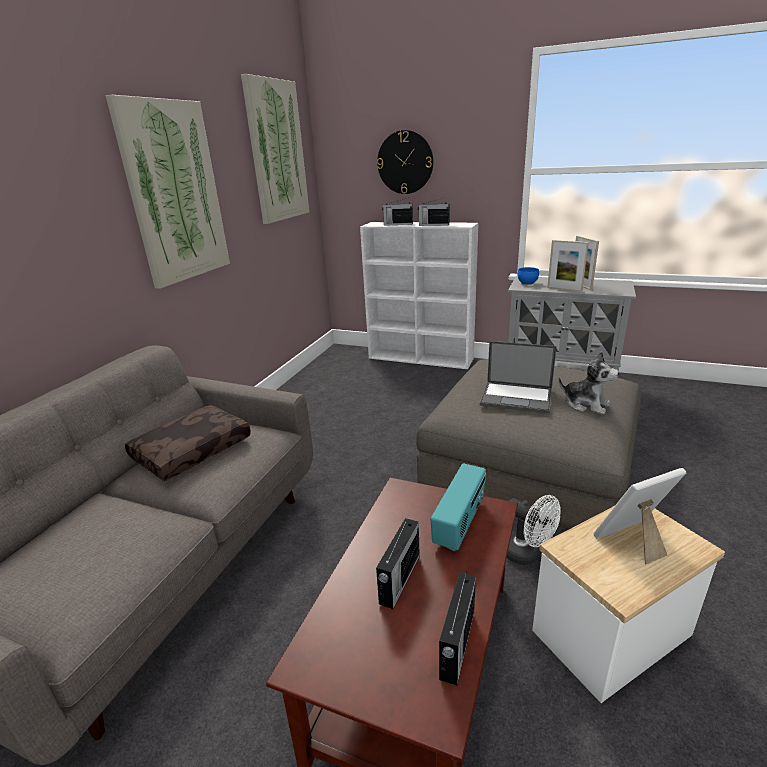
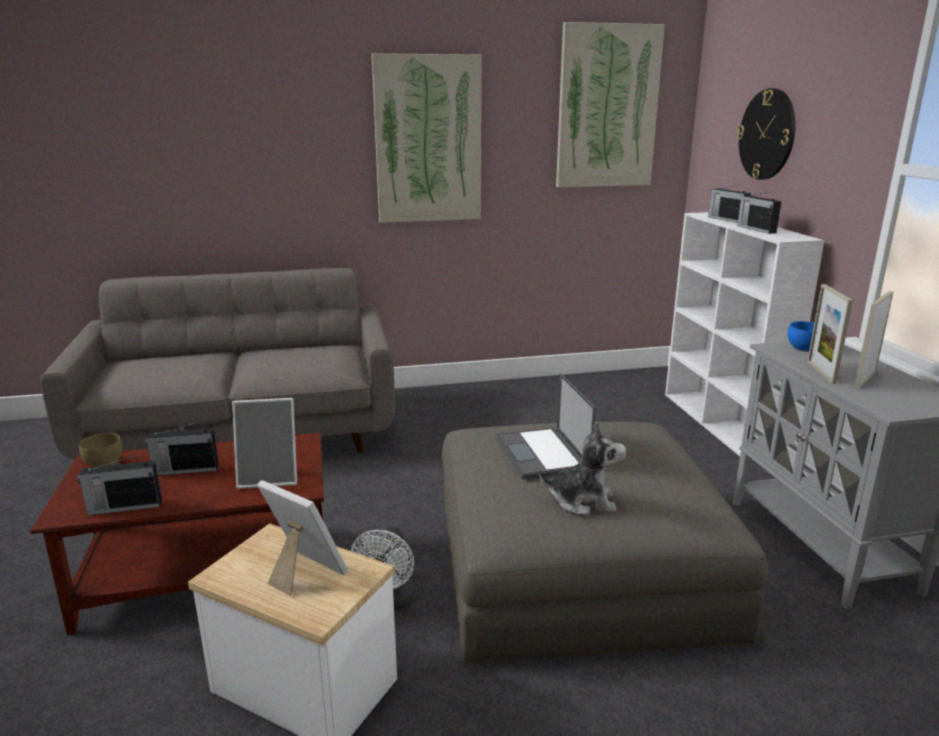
camera: 55 degrees right, 5 degrees down
brown pillow [125,405,251,481] -> none
radio [431,463,486,551] -> picture frame [232,398,297,489]
plush toy [559,351,619,414] -> plush toy turned 90 degrees counterclockwise [539,422,627,515]
none -> brown bowl [79,433,123,467]

